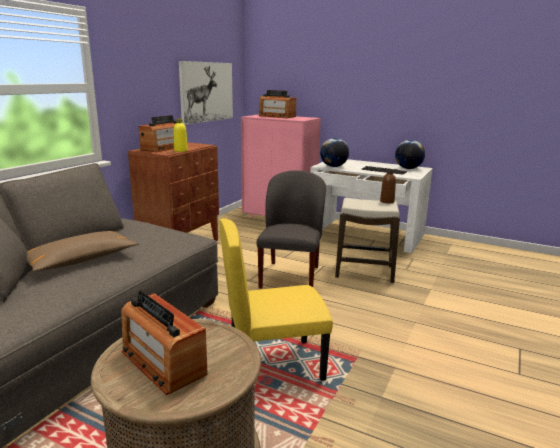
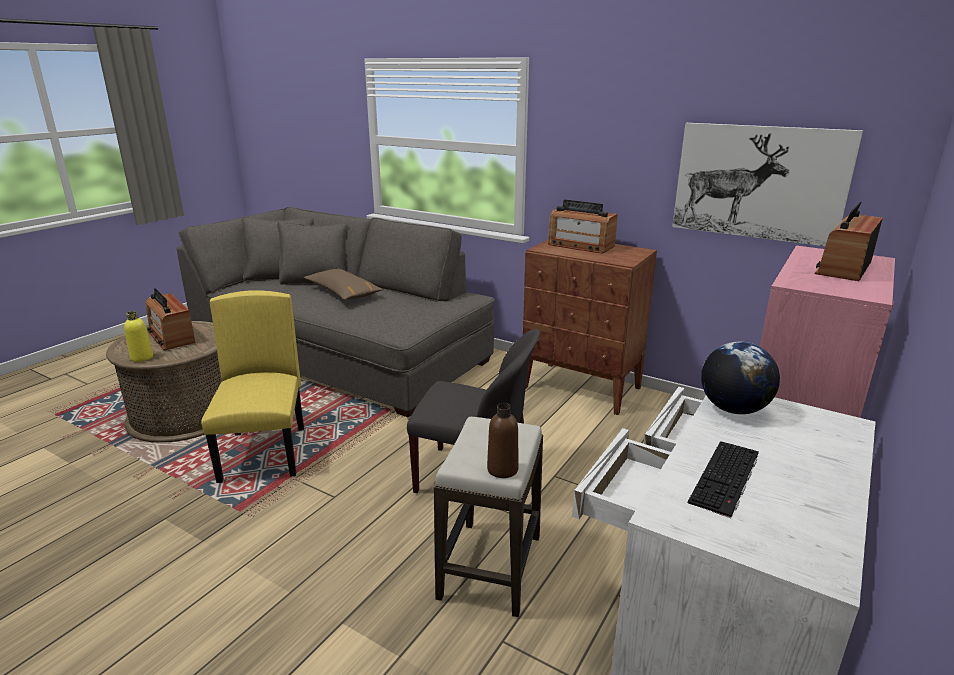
camera: 95 degrees right, 5 degrees up
radio [121,290,208,395] -> radio turned 90 degrees counterclockwise [145,288,196,351]
yellow bottle [174,119,188,152] -> yellow bottle moved to [124,311,153,362]
globe [395,140,425,169] -> none

